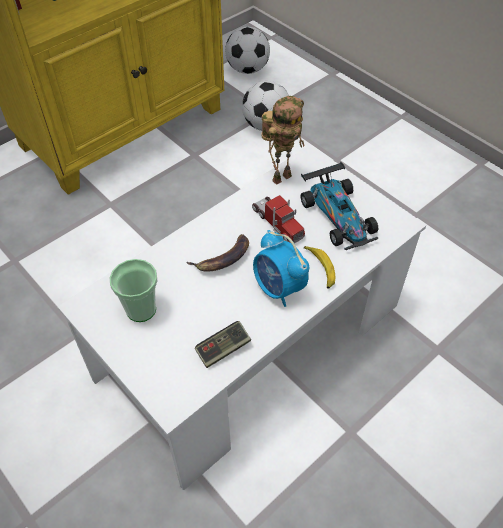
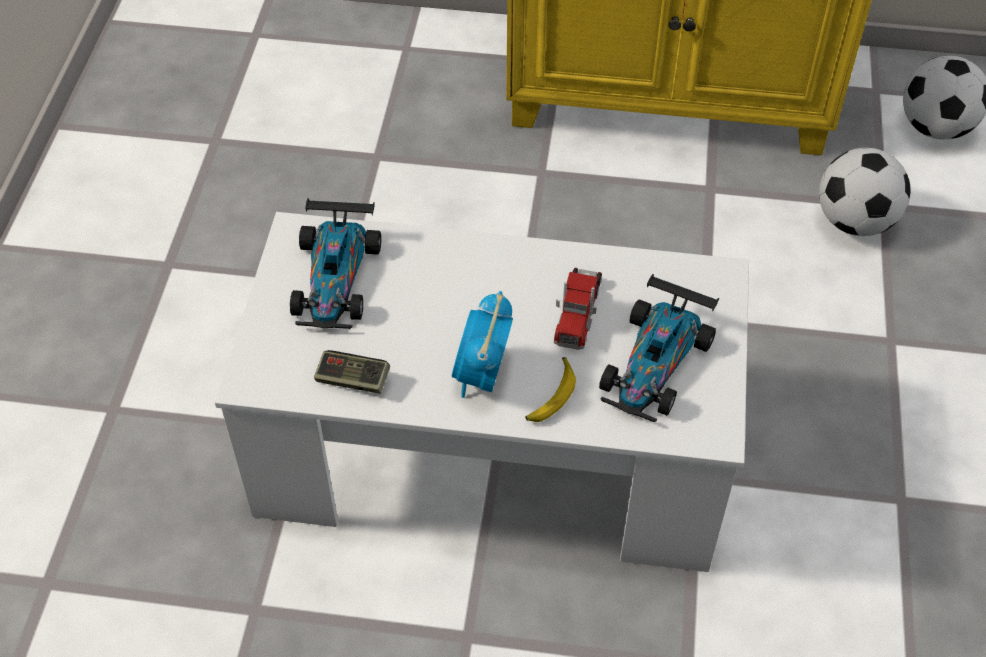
camera: 50 degrees right, 0 degrees up
cup [110,259,158,322] -> toy car [290,198,381,329]
banana [187,234,249,272] -> none
toy robot [261,96,304,185] -> none

